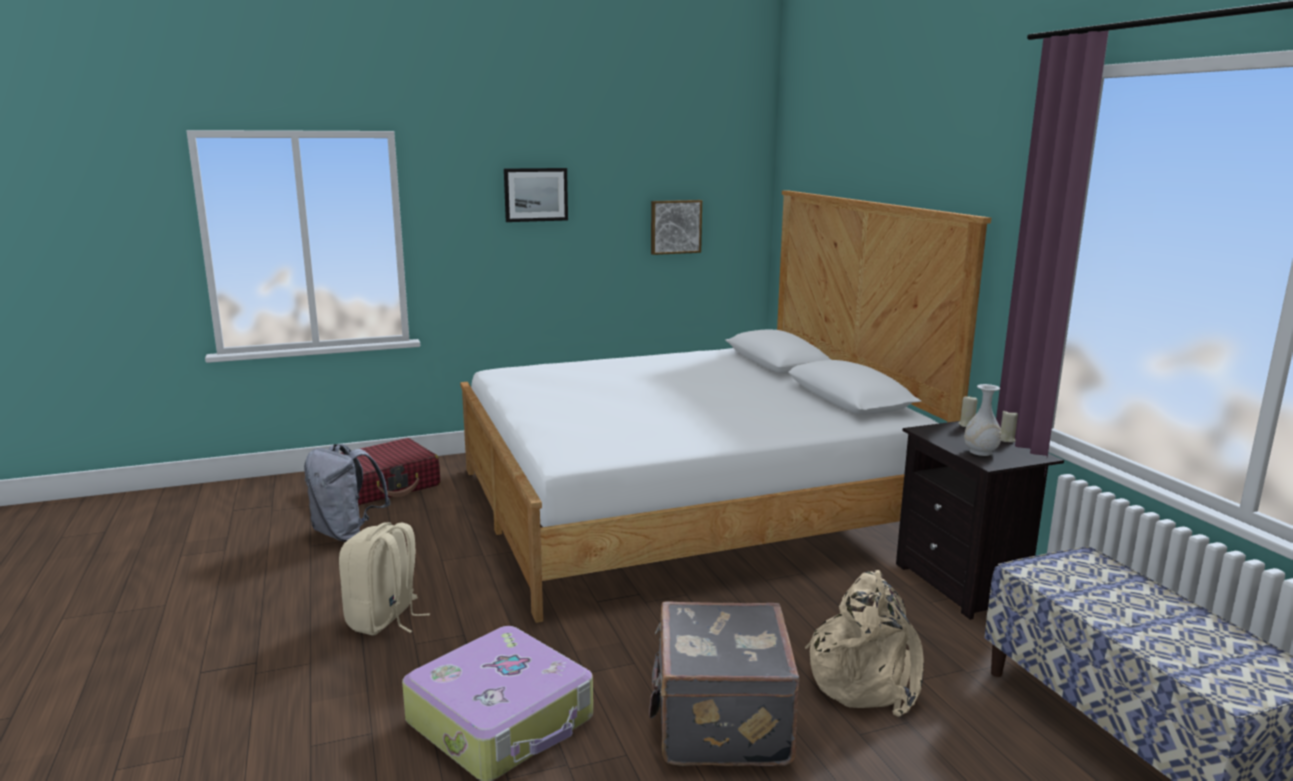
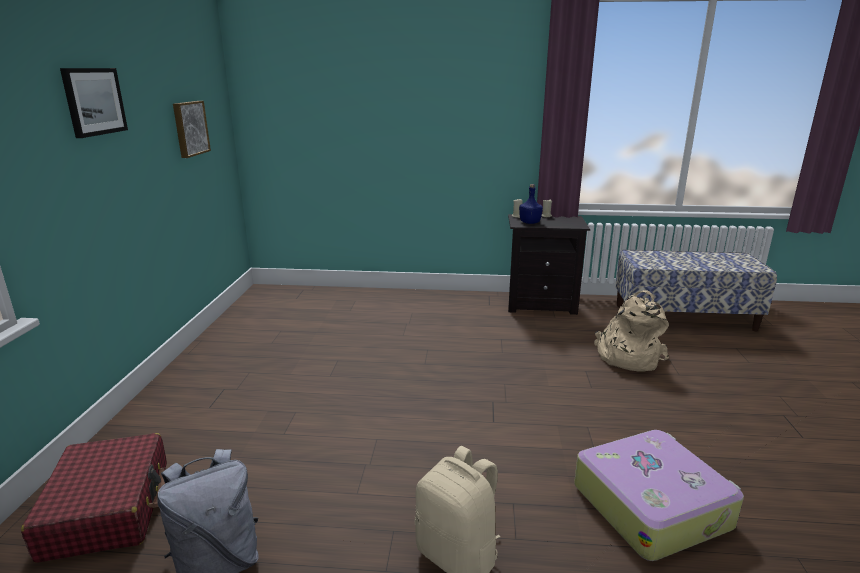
camera: 65 degrees left, 5 degrees up
bed [460,190,991,623] -> none
grey suitcase [649,601,800,766] -> none
white vase [964,384,1002,456] -> none
none -> blue bottle [519,184,543,224]

